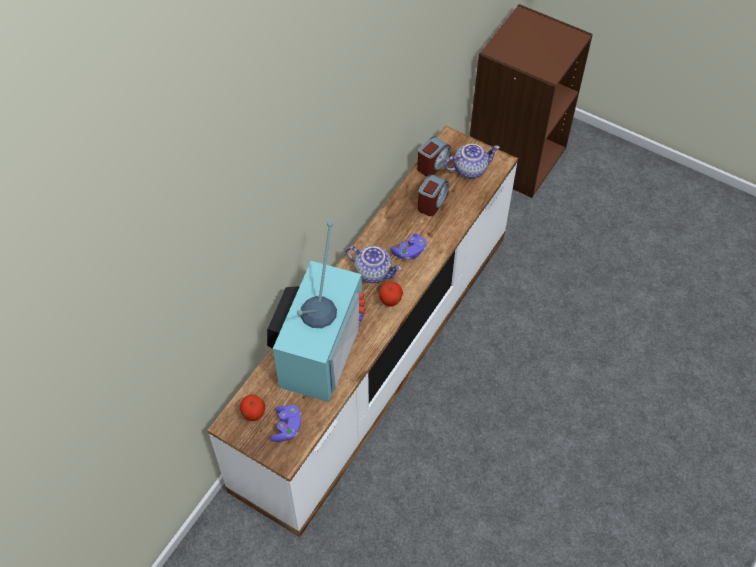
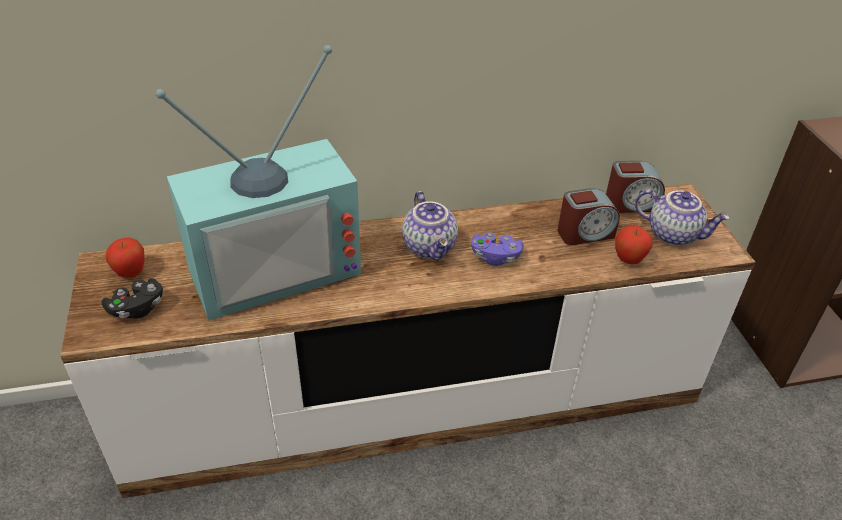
camera: 45 degrees right, 15 degrees down
purple game controller [270,405,301,442] -> black game controller [102,278,163,318]
apple [379,282,403,307] -> apple moved to [615,226,653,264]

